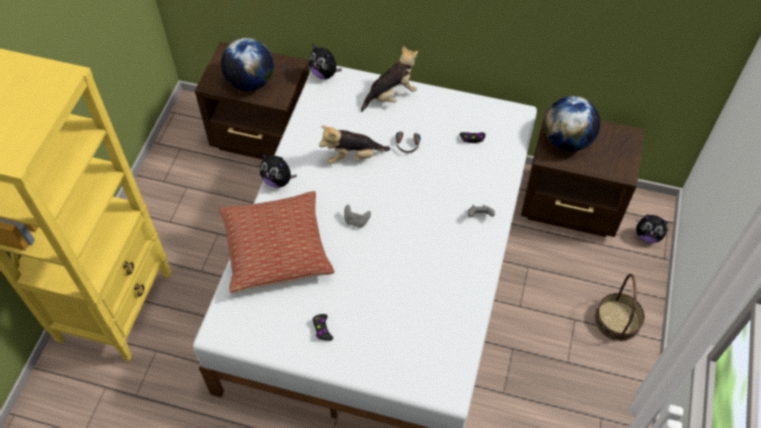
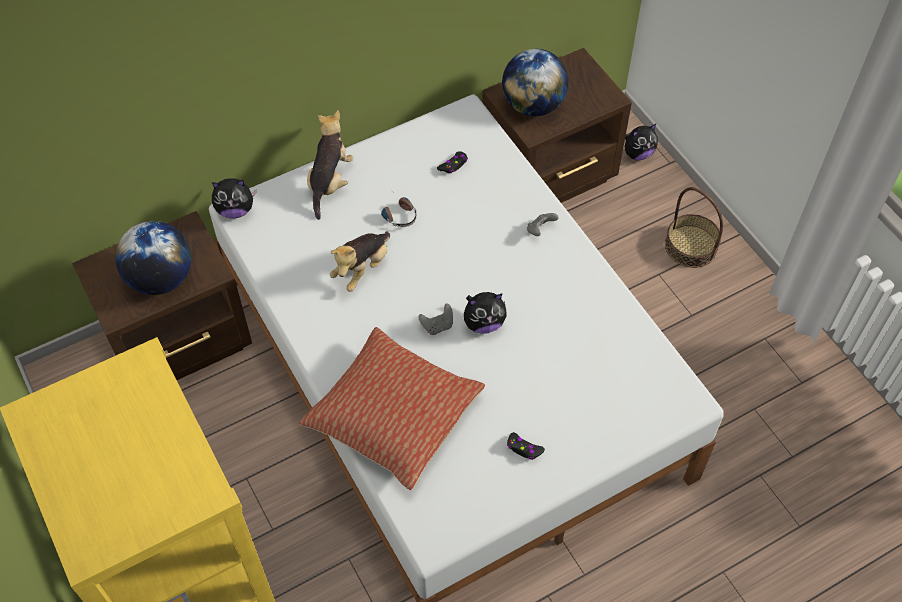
camera: 45 degrees left, 0 degrees up
plush toy [260,153,297,188] -> plush toy moved to [464,292,507,334]

